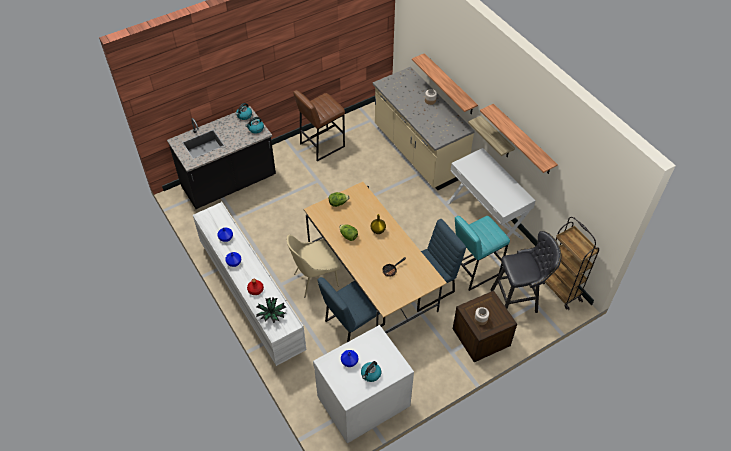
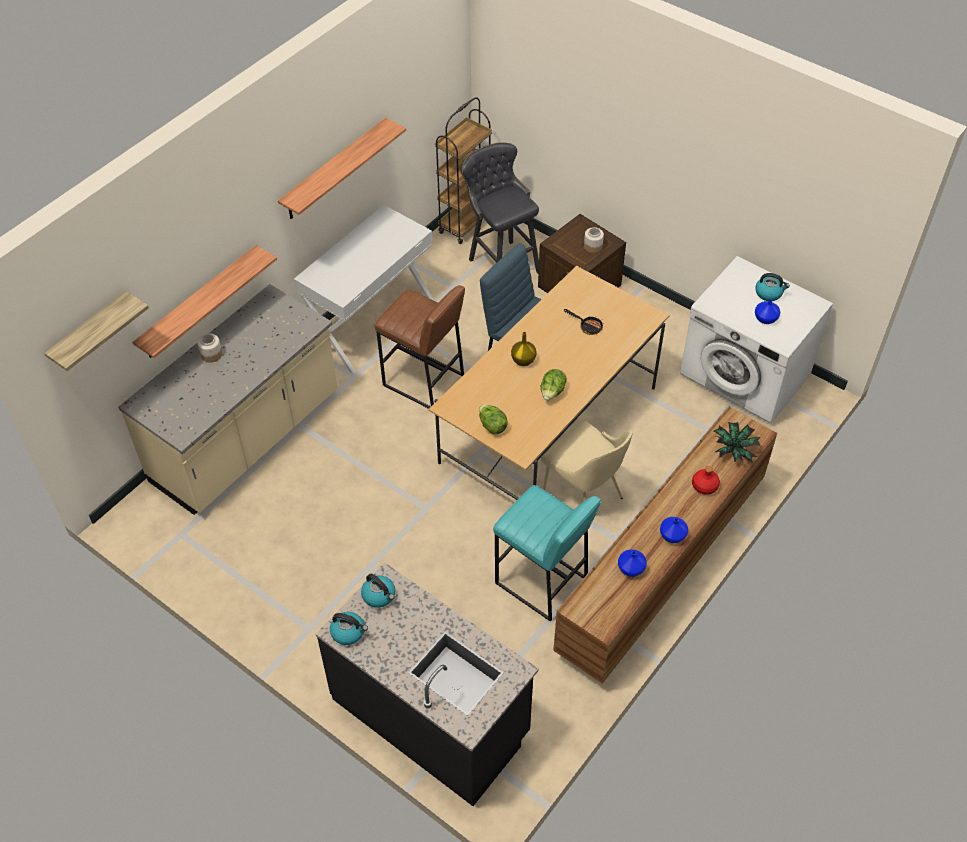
camera: 110 degrees left, 0 degrees up
white cabinet [193,201,306,366] -> brown cabinet [553,406,777,684]
brown stool [293,90,345,161] -> brown stool moved to [375,285,465,409]
blue chair [317,277,385,342] -> none
turquoise stool [455,216,510,291] -> turquoise stool moved to [493,485,601,622]
shelf [468,115,515,157] -> shelf moved to [44,291,149,371]

